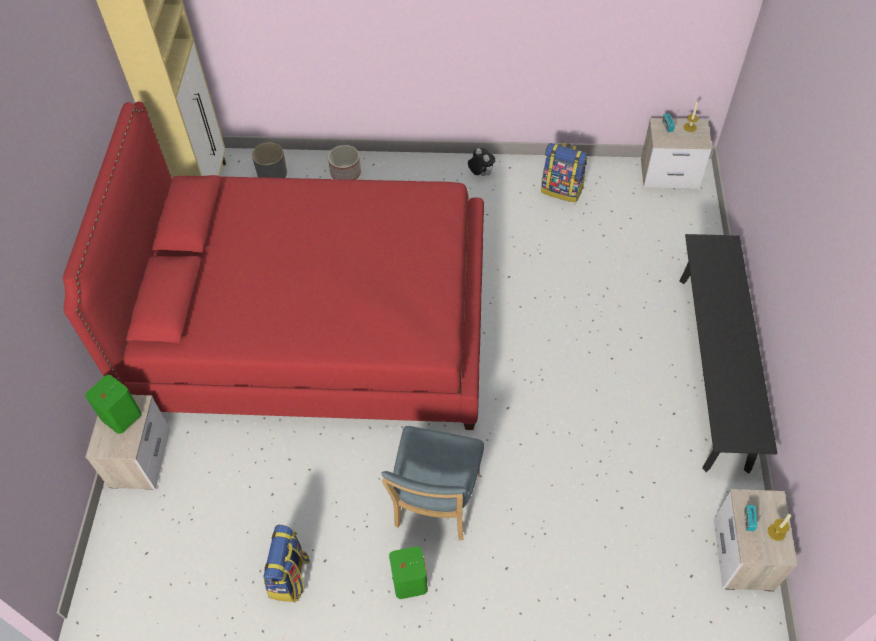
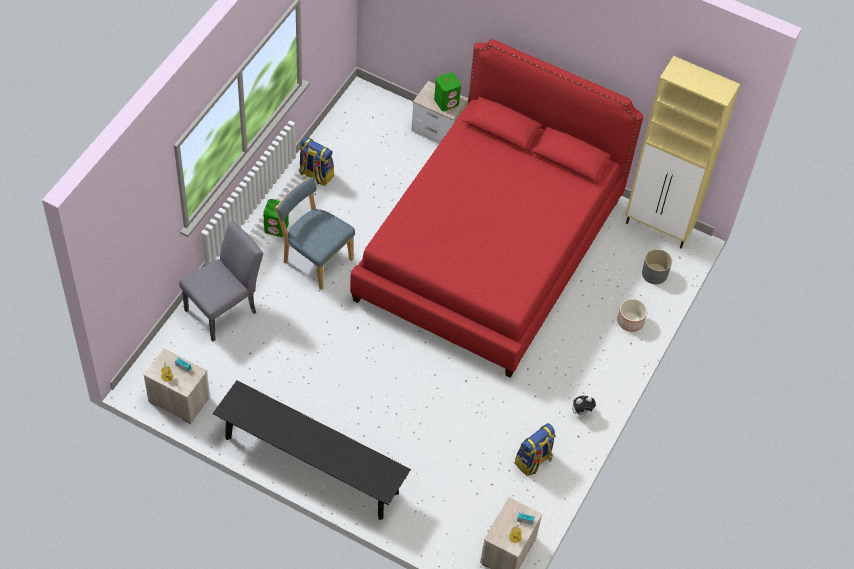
camera: 110 degrees right, 0 degrees up
none -> grey chair [179,221,263,342]

